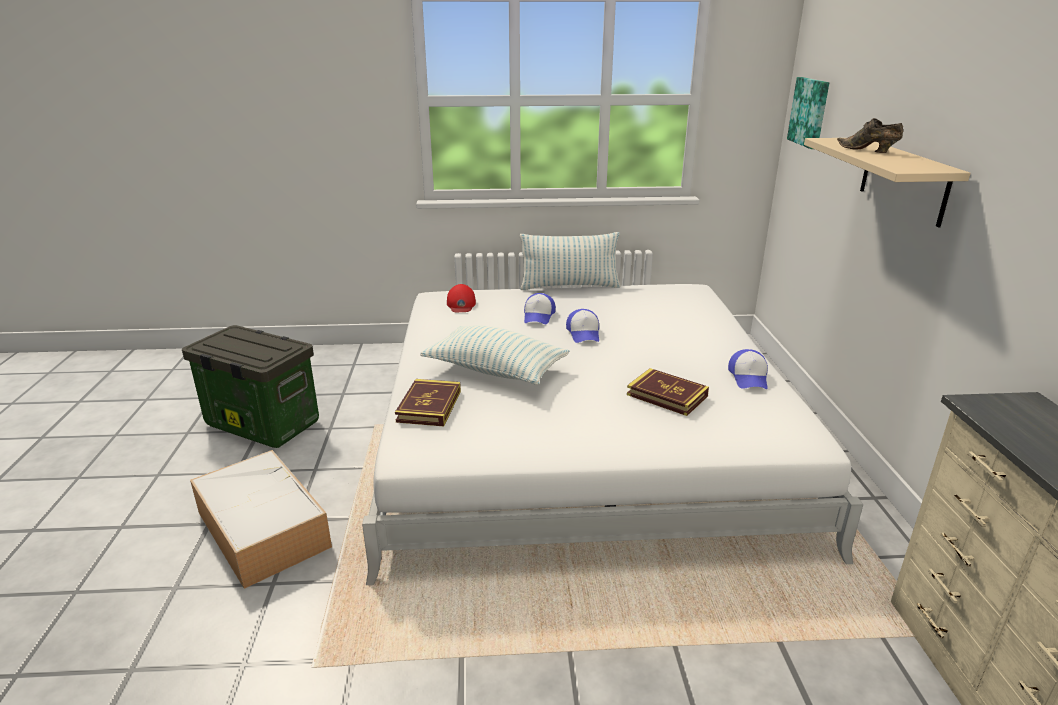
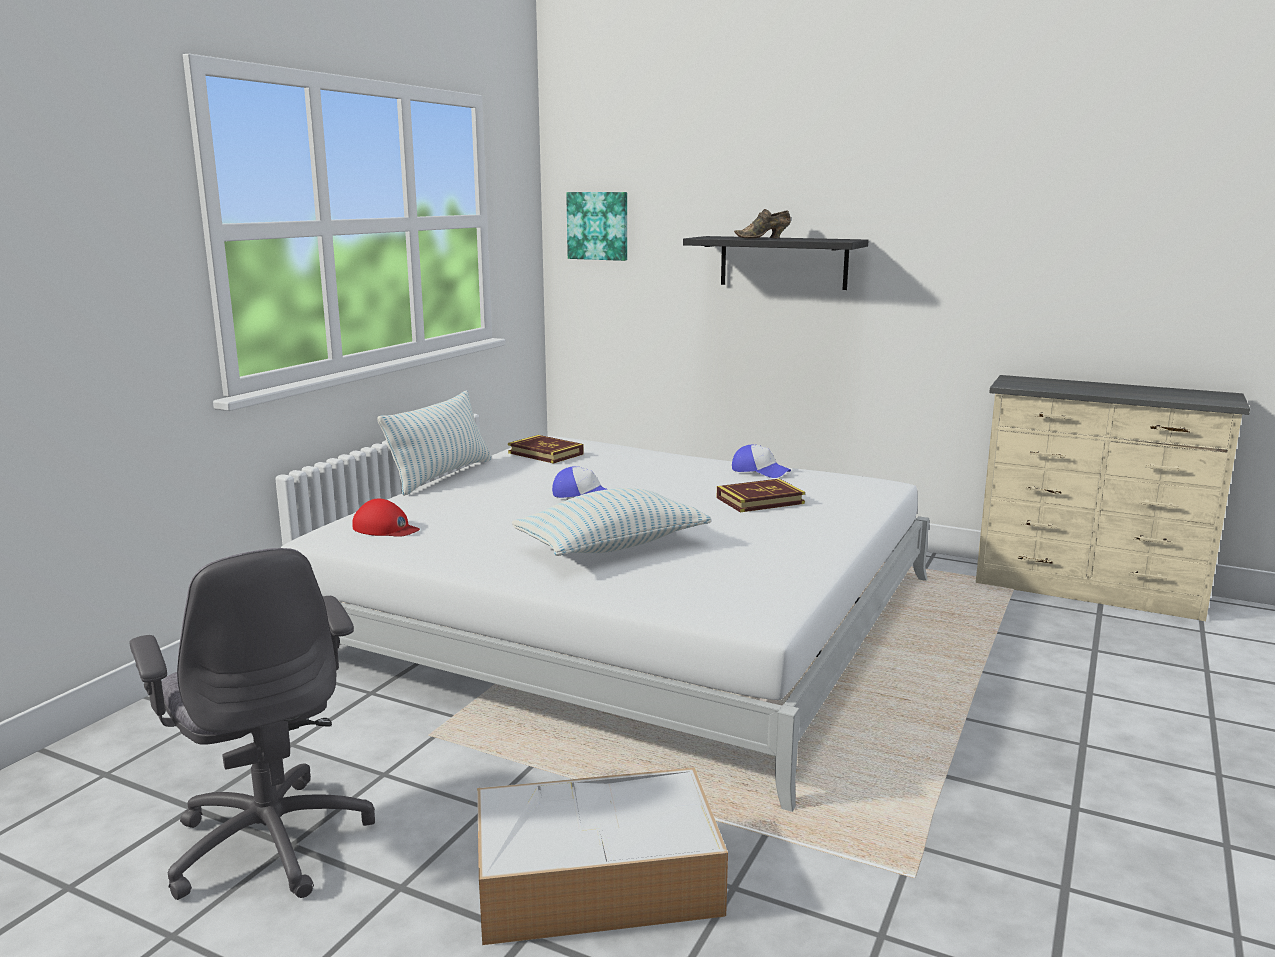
camera: 60 degrees left, 10 degrees down
storage box [182,325,319,448] -> grey office chair [130,548,375,900]
book [395,379,461,426] -> book moved to [508,435,584,464]
cap [524,293,556,324] -> none
beige shelf [804,138,970,227] -> black shelf [683,236,868,290]

